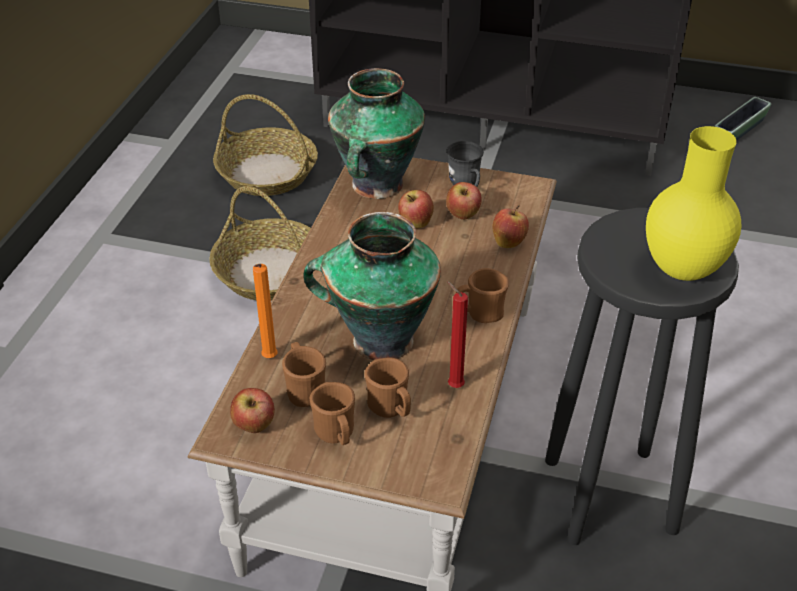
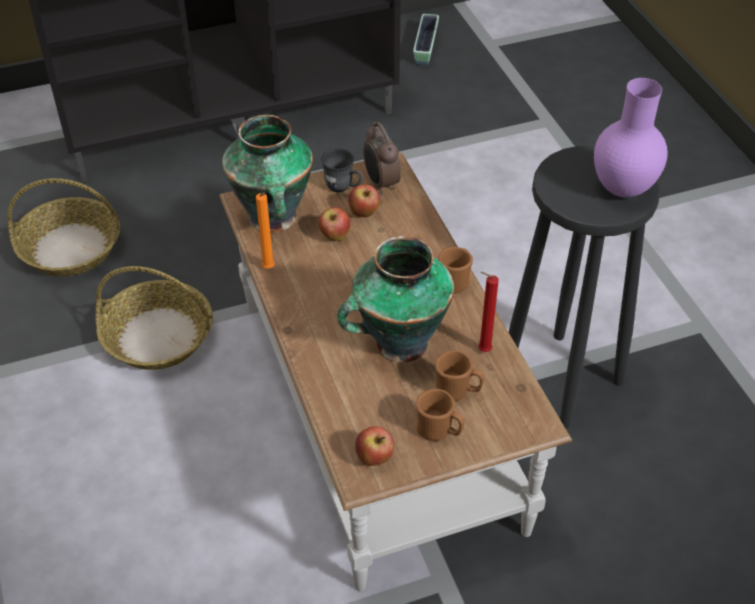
camera: 35 degrees left, 5 degrees up
orange candle [253,264,278,358] -> orange candle moved to [256,193,275,269]
brown mug [282,342,326,407] -> none
apple [492,205,529,248] -> none
yellow vase [646,126,742,281] -> purple vase [594,78,668,198]
none -> alarm clock [363,122,401,194]

